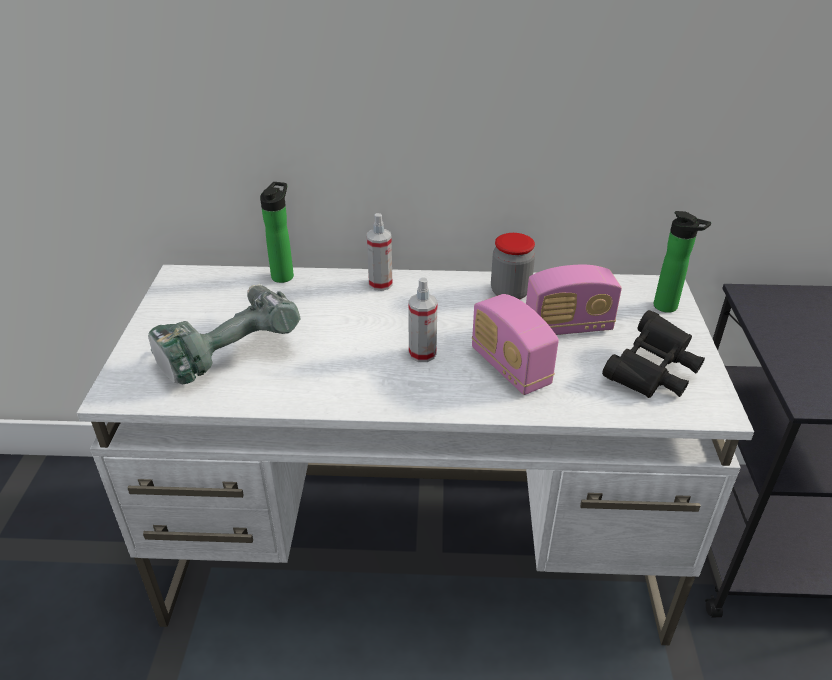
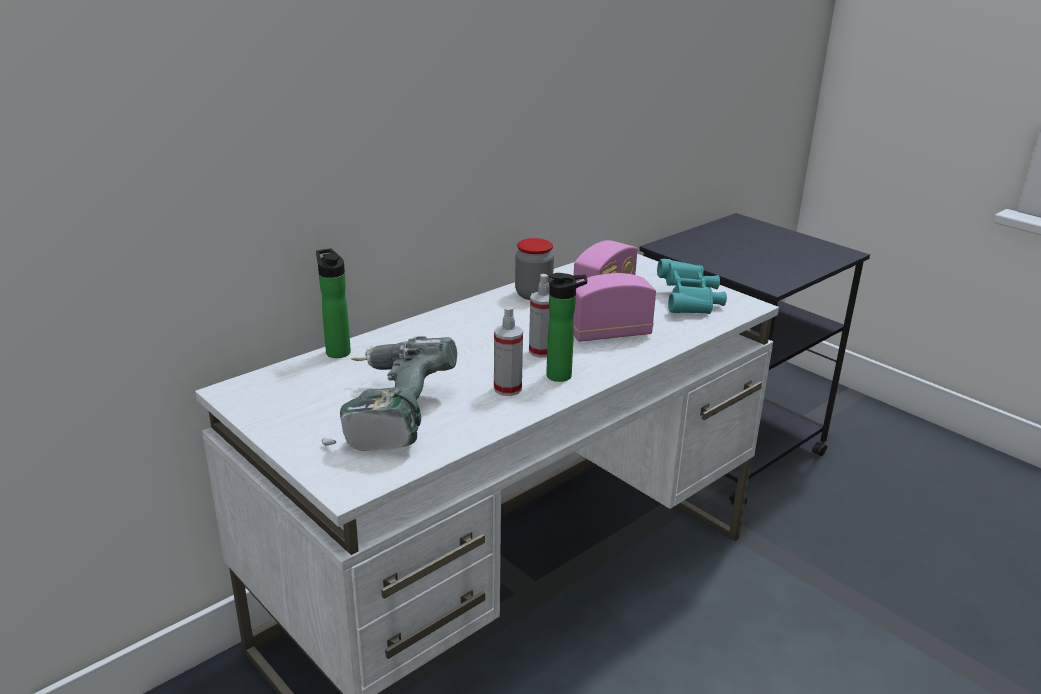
camera: 45 degrees left, 10 degrees down
spray bottle [367,213,393,291] -> spray bottle moved to [494,306,523,396]
radio [472,294,559,395] -> radio turned 150 degrees clockwise [573,273,656,342]
black binoculars [602,310,705,398] -> turquoise binoculars [657,259,727,314]
bottle [654,211,712,313] -> bottle moved to [546,273,587,382]

